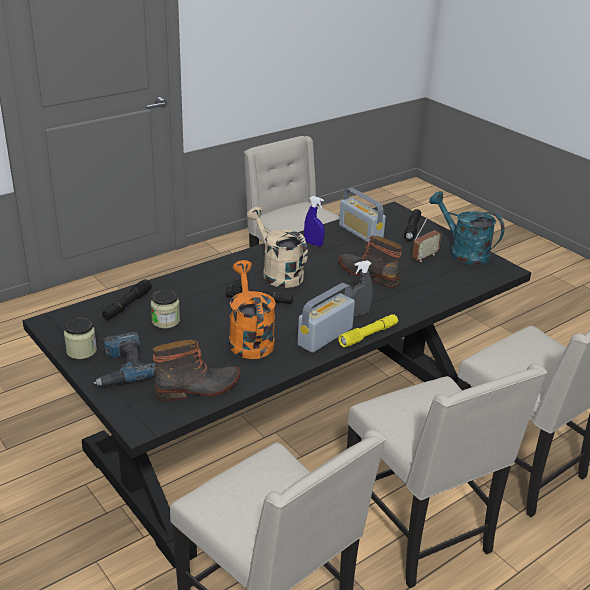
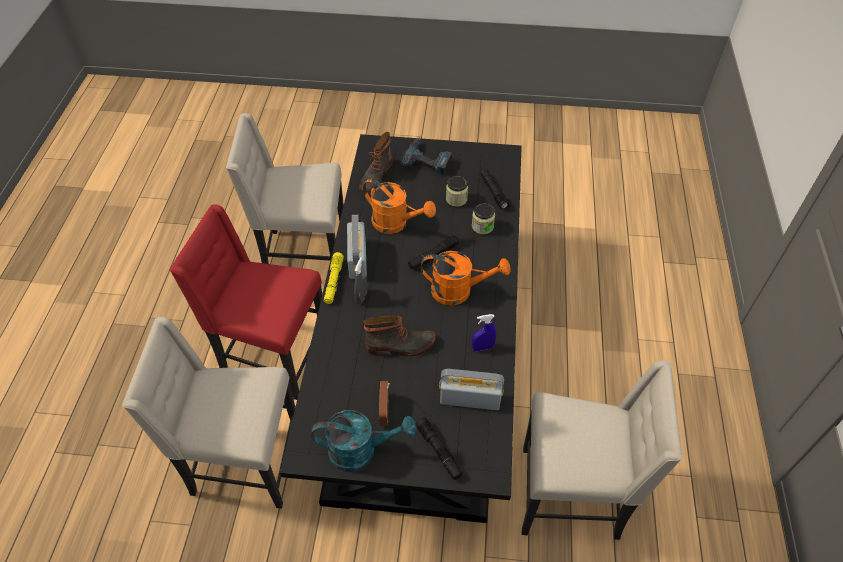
camera: 135 degrees right, 20 degrees up
jar [64,318,97,359] -> jar moved to [472,203,495,234]
beige watering can [247,207,308,288] -> orange watering can [421,251,511,306]
beige chair [347,363,547,589] -> red chair [170,204,322,400]

